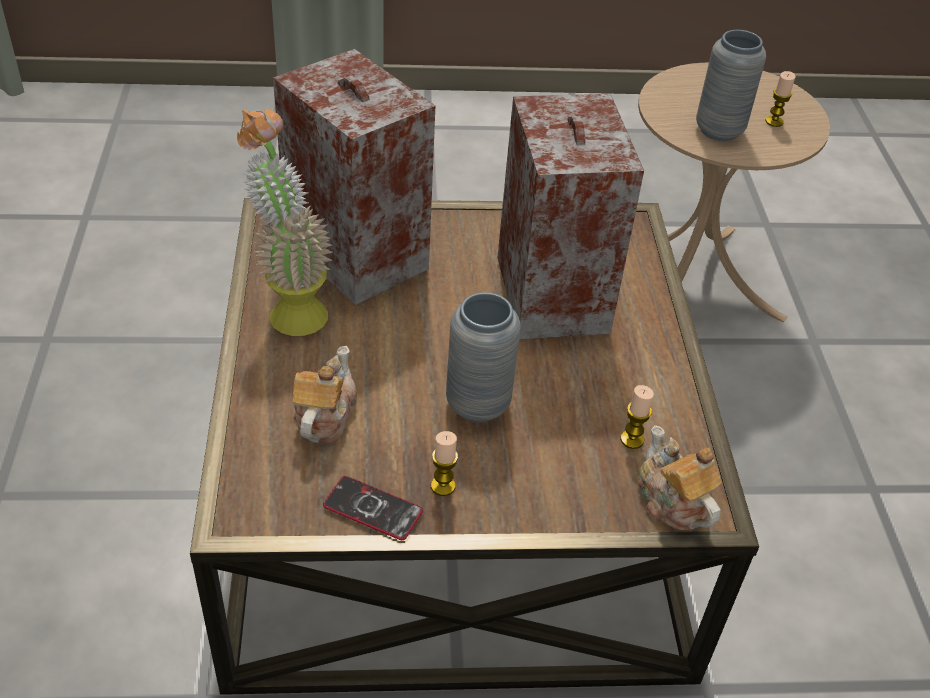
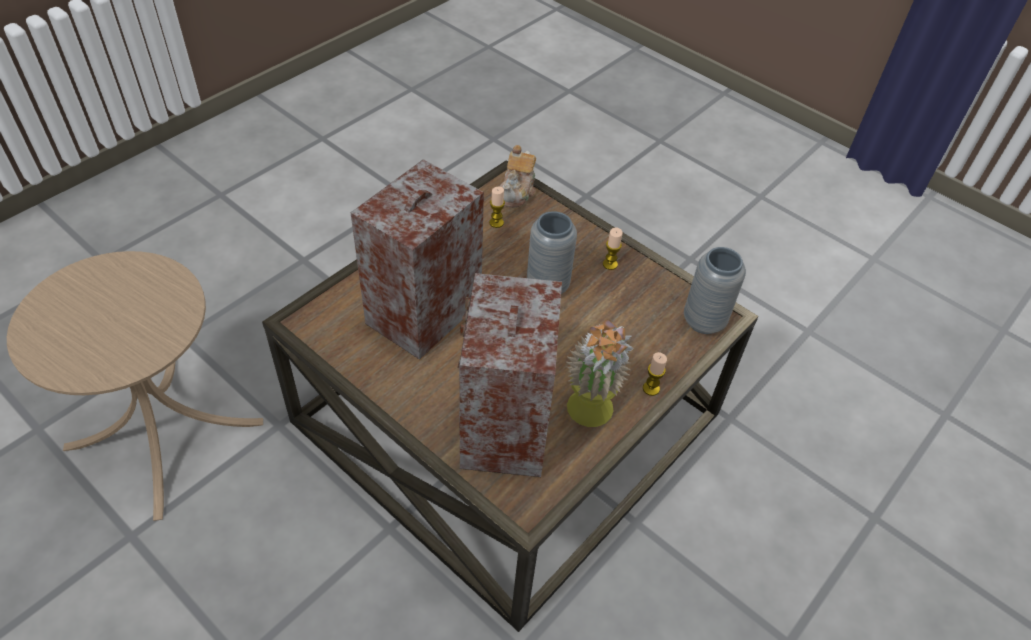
camera: 135 degrees left, 5 degrees up
teapot [292,346,357,444] -> none
phone [323,476,423,540] -> none
grey vase [696,30,766,141] -> grey vase moved to [684,247,746,334]
candle [765,71,796,127] -> candle moved to [643,352,667,396]

